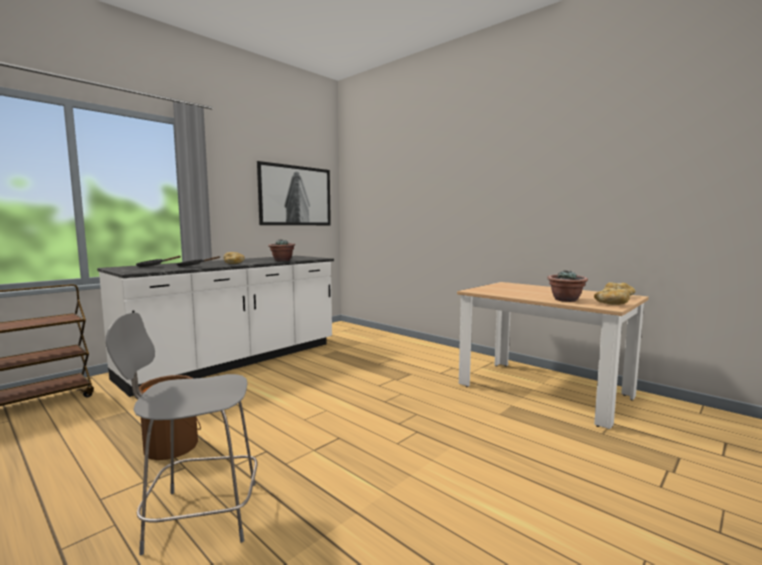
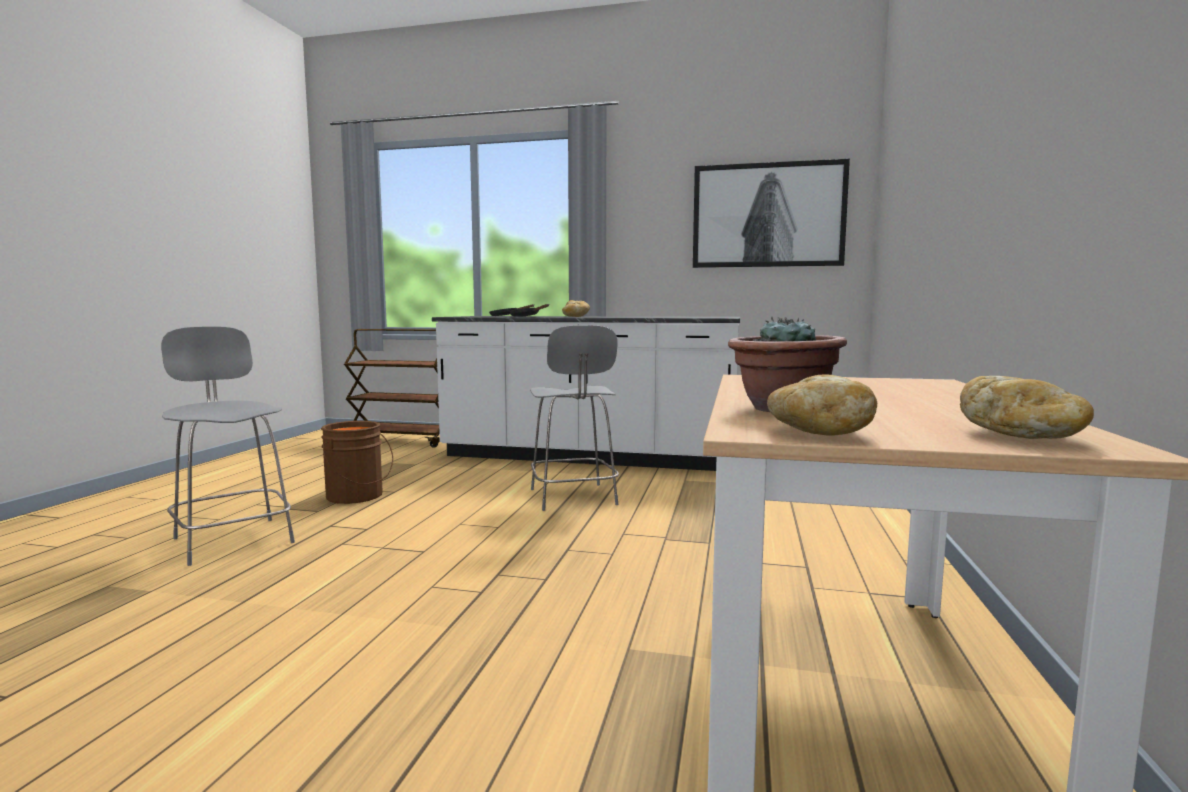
camera: 60 degrees right, 0 degrees up
potted plant [268,239,295,261] -> none
none -> grey chair [530,325,619,511]

